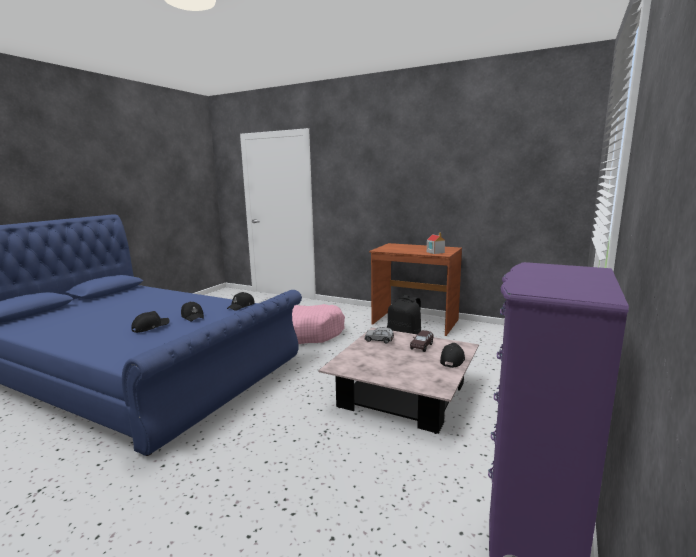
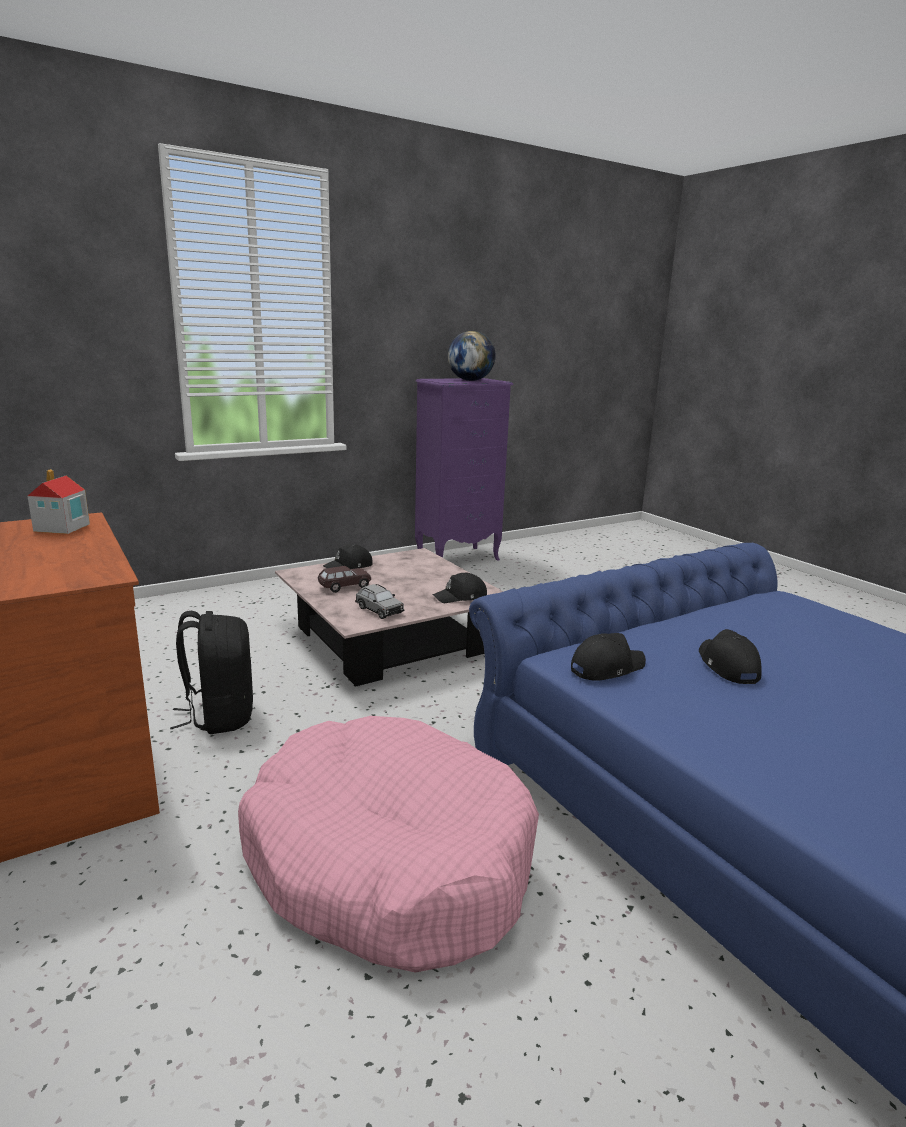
camera: 150 degrees left, 5 degrees up
black cap [131,311,169,333] -> black cap moved to [432,572,487,603]
none -> globe [448,331,496,381]

